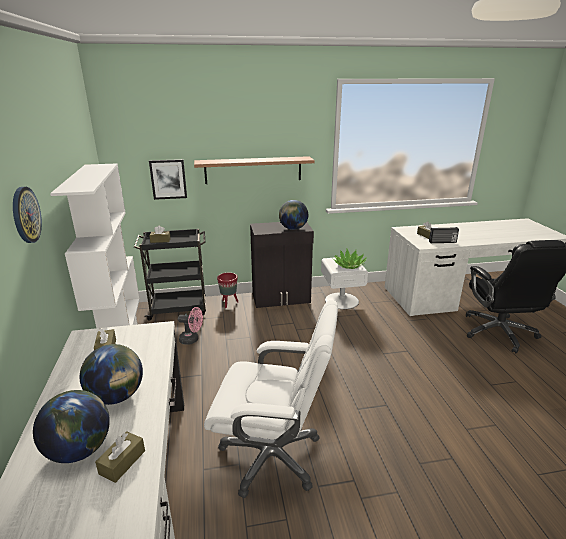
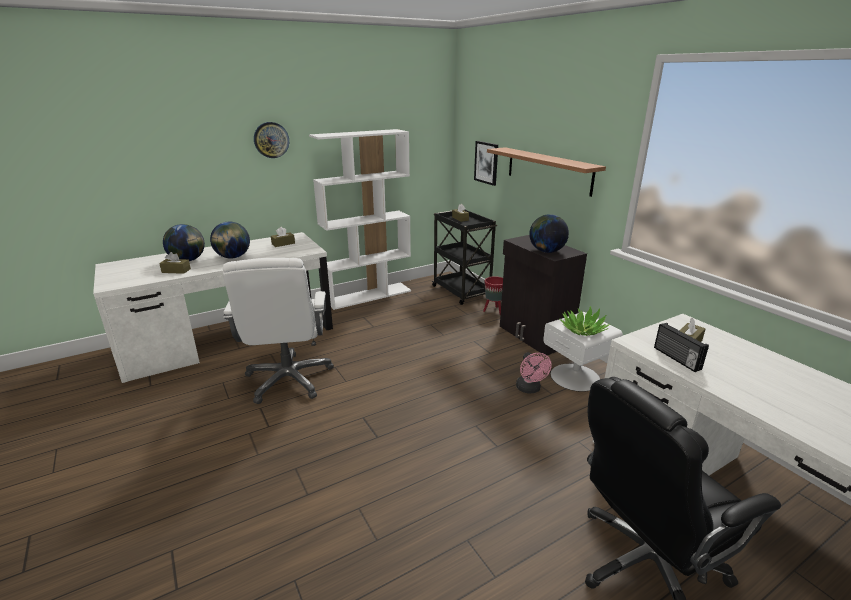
camera: 70 degrees right, 0 degrees up
pink fan [178,307,203,345] -> pink fan moved to [516,352,552,394]

